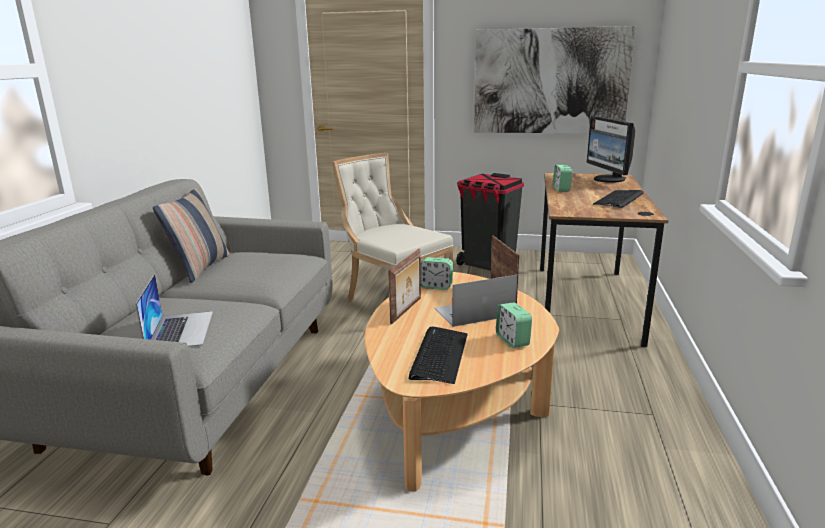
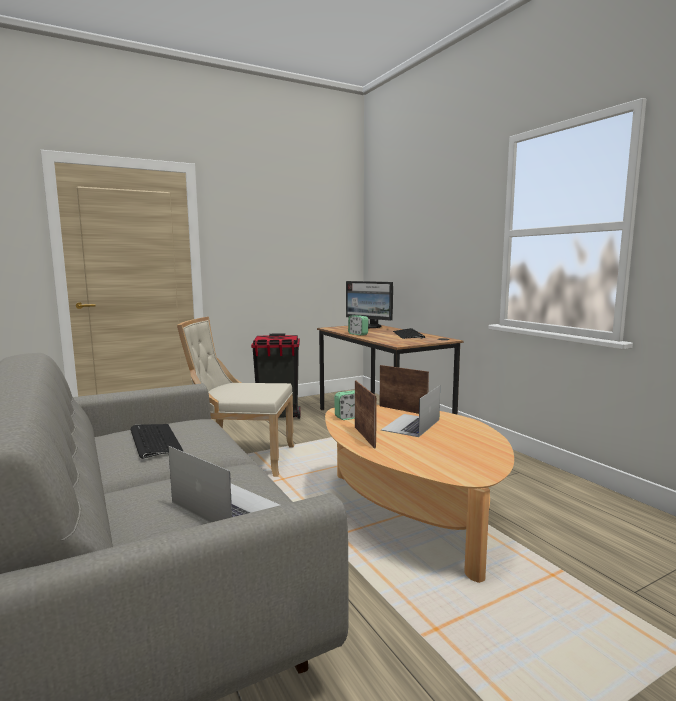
camera: 40 degrees left, 10 degrees down
pillow [153,188,230,283] -> none
keyboard [409,326,468,384] -> keyboard moved to [131,424,183,459]
picture [474,26,636,133] -> none
alarm clock [496,302,532,348] -> none

